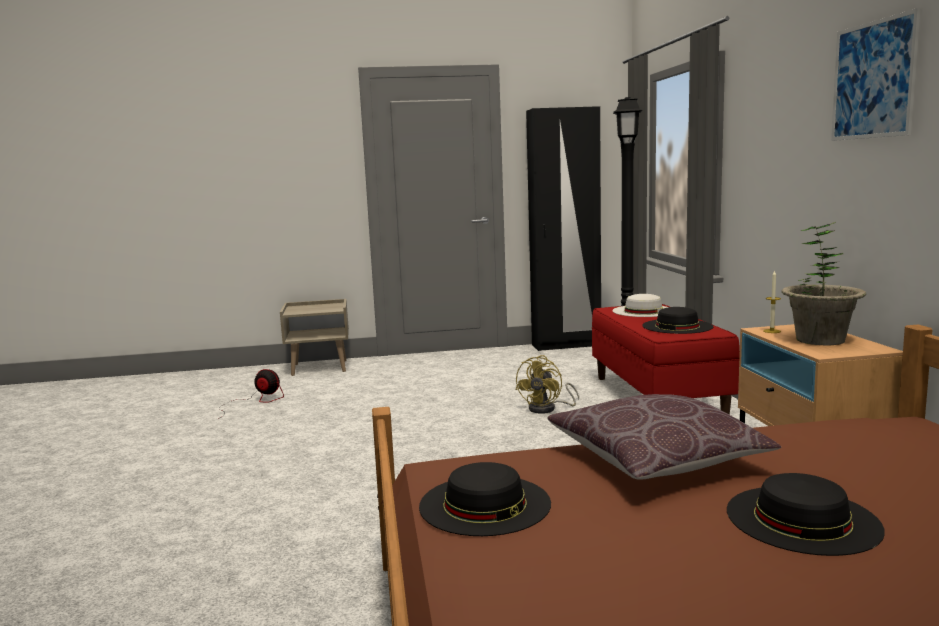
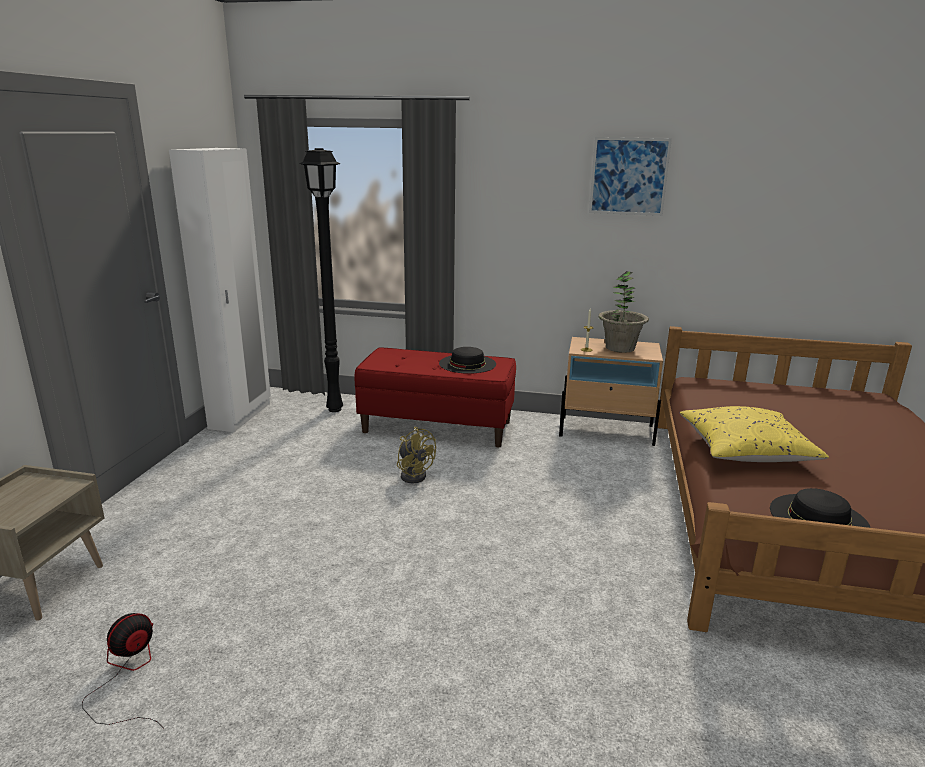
camera: 70 degrees left, 10 degrees up
black wardrobe [526,106,601,351] -> white wardrobe [169,148,271,432]
brown pillow [548,394,781,480] -> yellow pillow [679,406,829,462]
white hat [612,294,668,317] -> none
black hat [727,473,885,556] -> none

